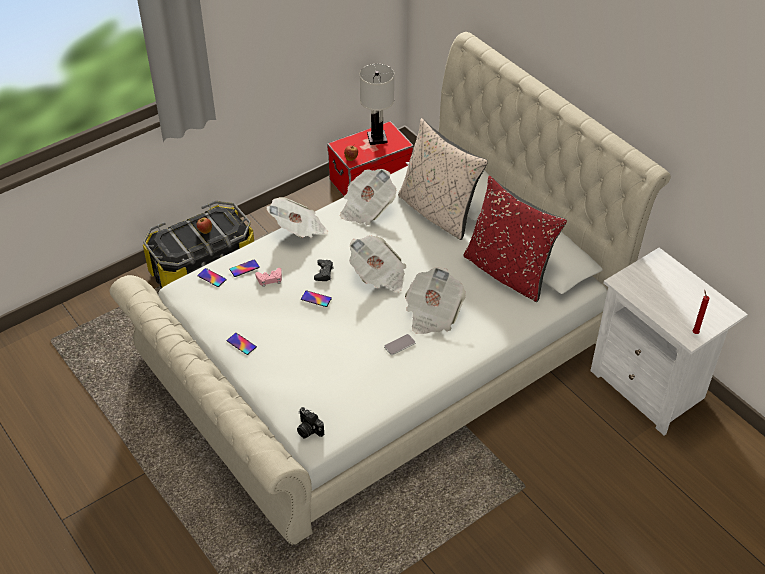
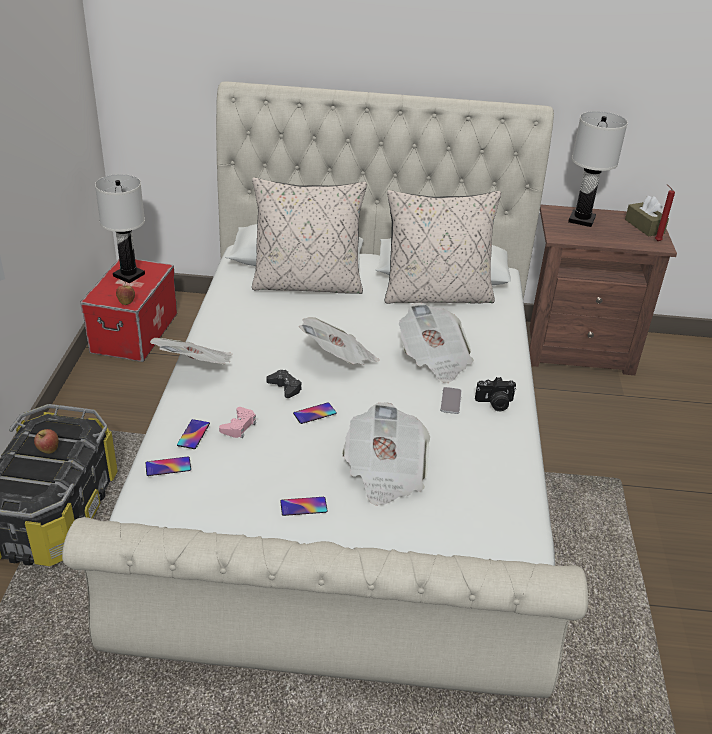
camera: 50 degrees left, 10 degrees down
camera [297,407,324,439] -> camera moved to [475,377,516,411]
newspaper [340,169,396,225] -> newspaper moved to [342,402,430,506]
red pillow [463,176,567,302] -> beige pillow [385,190,501,304]
white nightstand [590,248,748,435] -> brown nightstand [529,205,677,375]
none -> white table lamp [568,111,628,227]
none -> brown tissue box [625,196,669,237]

